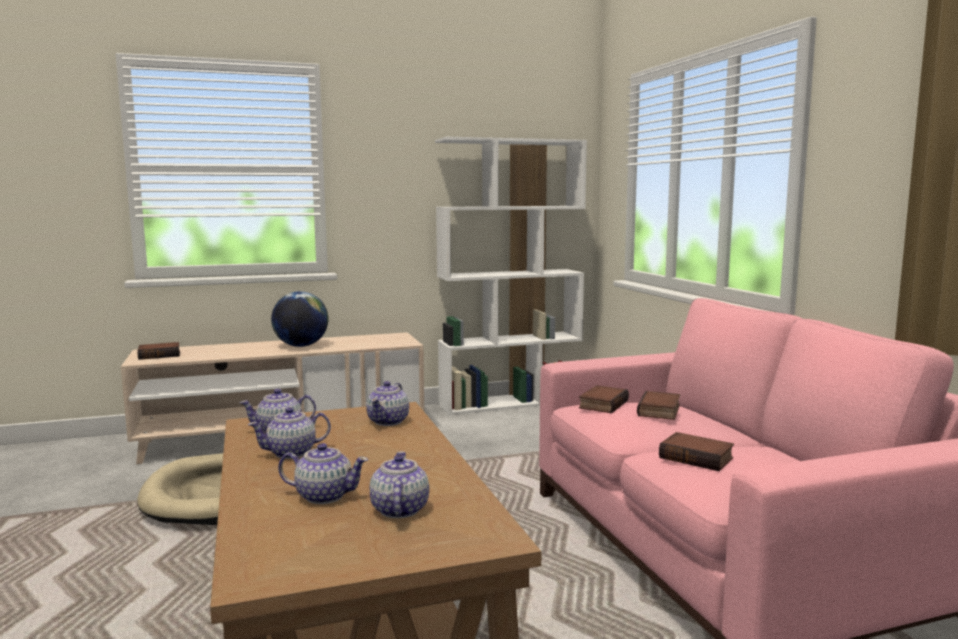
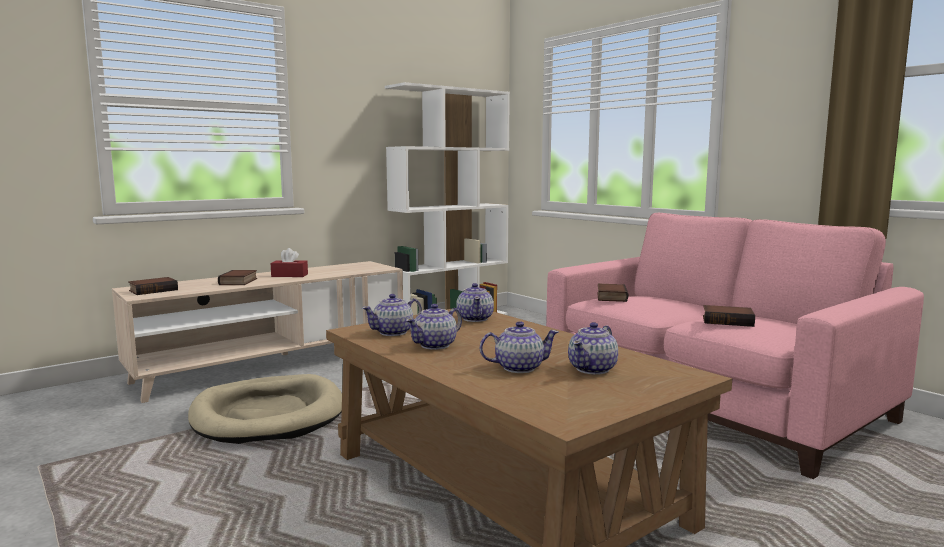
camera: 20 degrees left, 0 degrees up
globe [271,291,328,347] -> red tissue box [271,248,308,277]
teapot [370,452,429,518] -> teapot turned 120 degrees counterclockwise [568,322,618,375]
book [637,391,680,420] -> book moved to [218,270,257,285]

